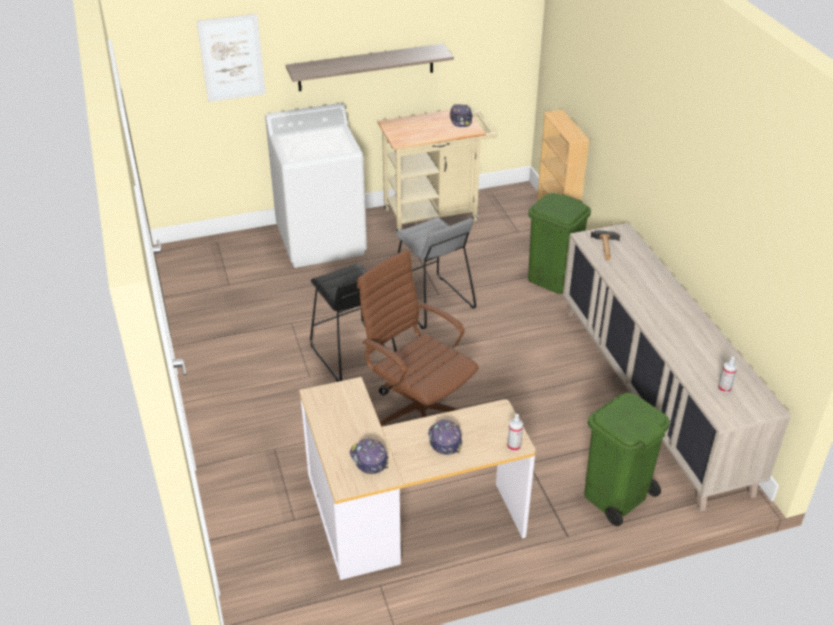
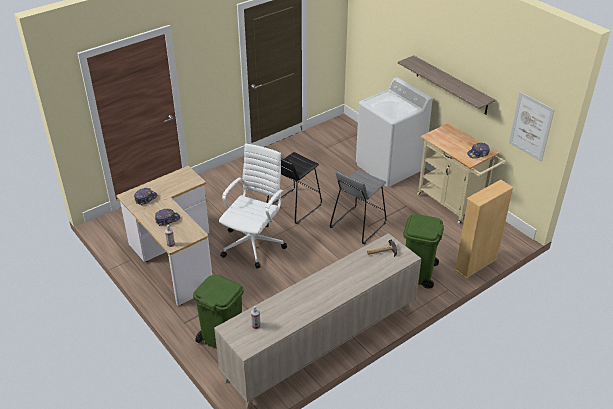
camera: 70 degrees right, 0 degrees up
picture [197,14,266,102] -> picture moved to [509,92,555,162]
brown office chair [357,249,479,425] -> white office chair [219,143,287,269]

